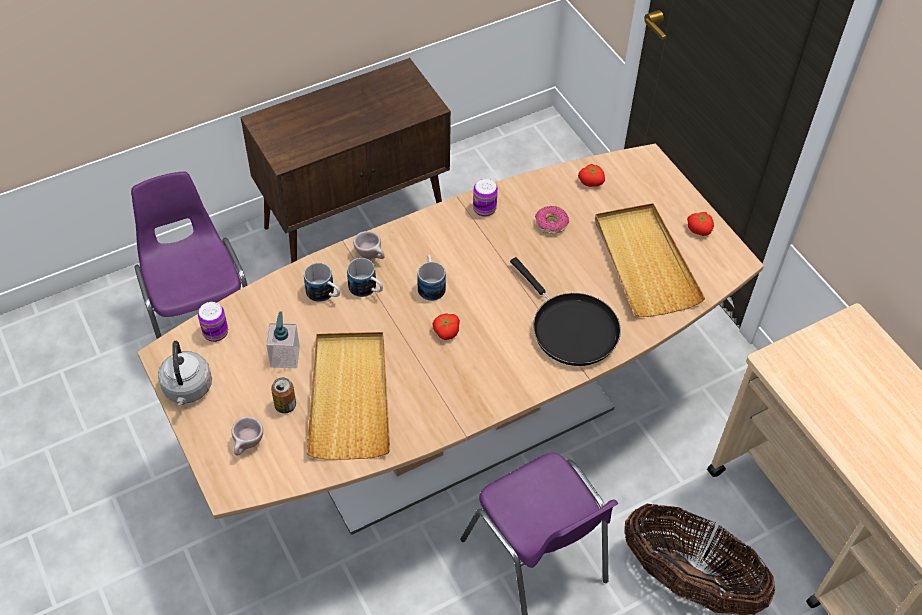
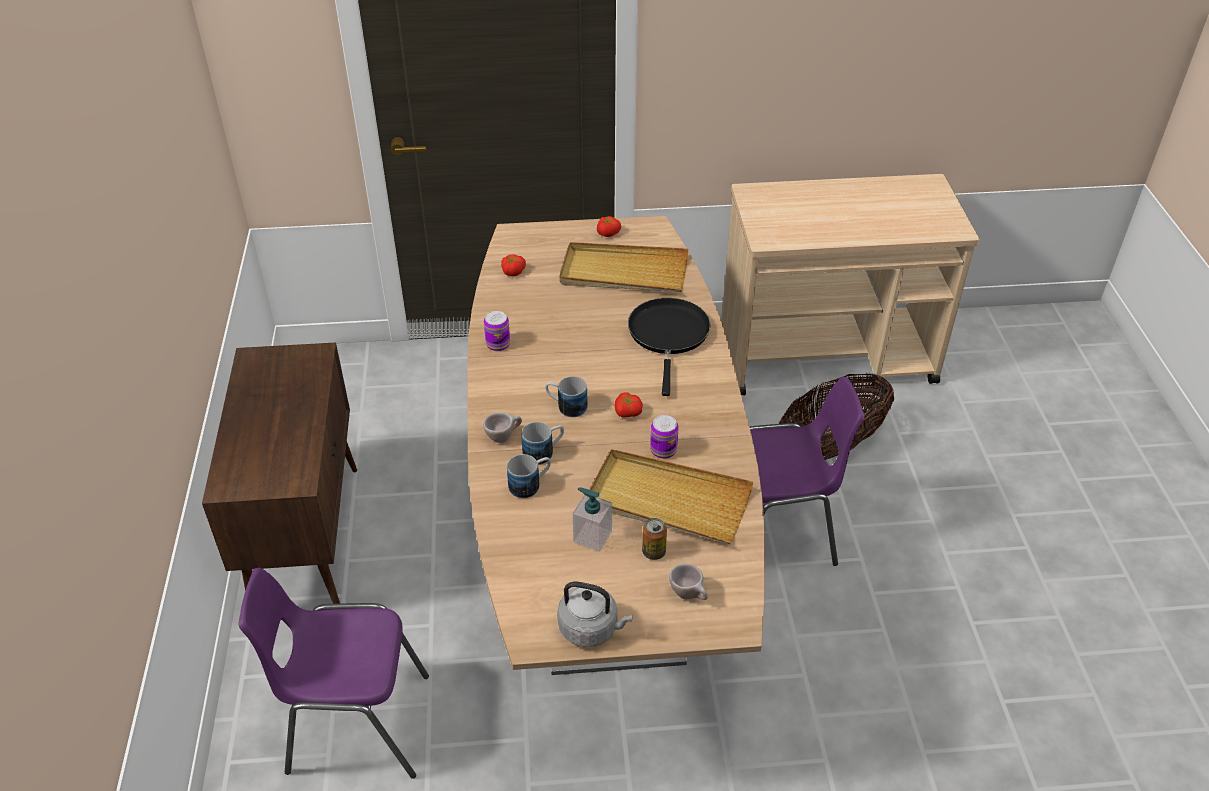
camera: 65 degrees left, 10 degrees down
can [198,302,228,342] -> can moved to [650,415,678,459]
black frying pan [510,257,621,366] -> black frying pan turned 75 degrees counterclockwise [628,298,710,396]
donut [535,206,569,234] -> none

